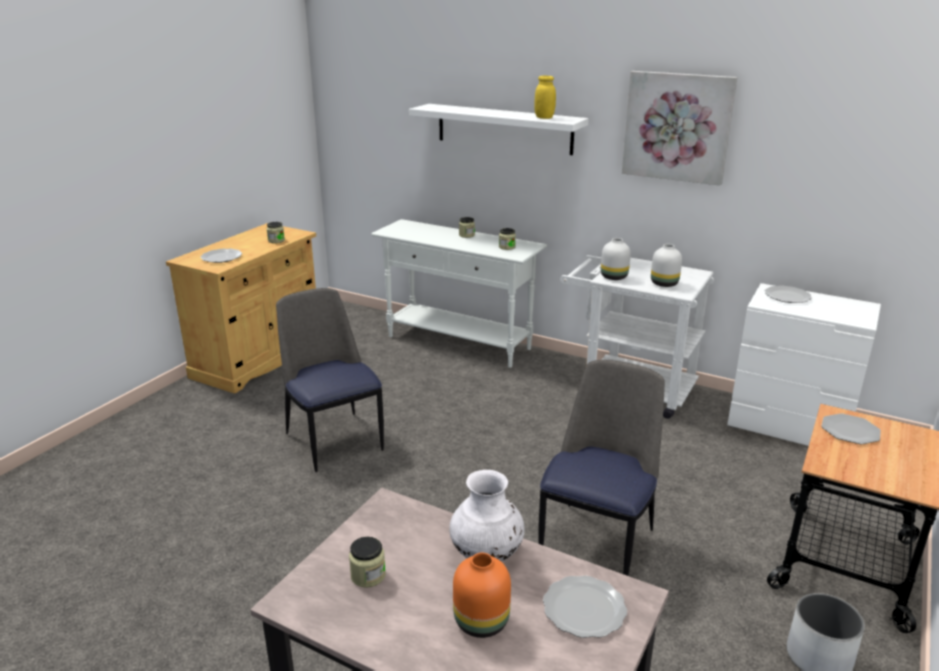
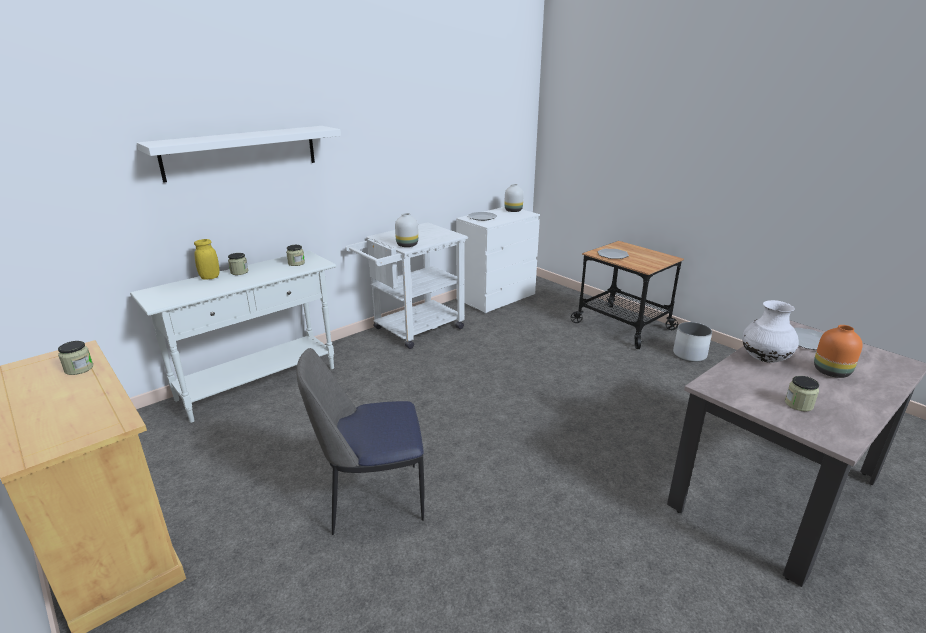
camera: 70 degrees left, 0 degrees up
plate [201,249,242,263] -> none
yellow jar [534,76,556,119] -> yellow jar moved to [194,239,219,280]
chair [538,360,665,576] -> none
picture [622,71,737,186] -> none
white vase [651,244,682,287] -> white vase moved to [504,184,524,212]

